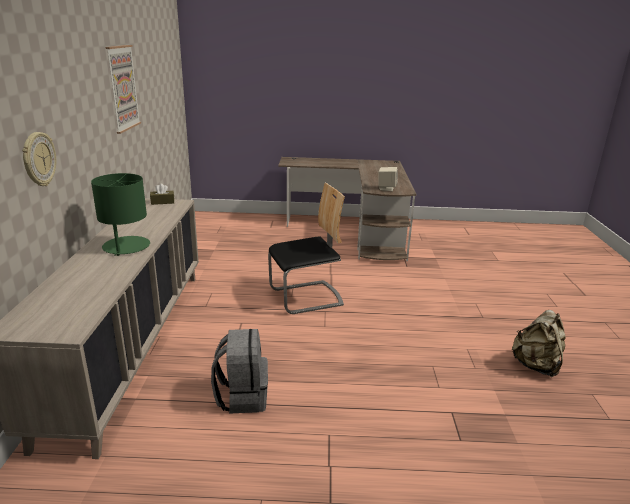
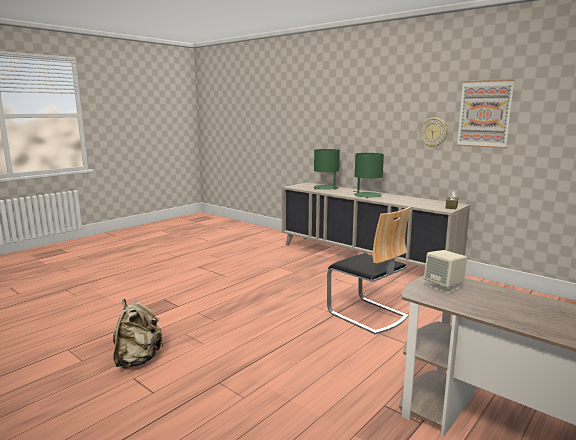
camera: 130 degrees right, 10 degrees down
wall clock [22,132,56,186] -> wall clock moved to [420,118,448,147]
grey backpack [211,329,268,414] -> none
chair [268,183,345,314] -> chair turned 60 degrees counterclockwise [327,206,411,334]
none -> green table lamp [314,149,340,190]

